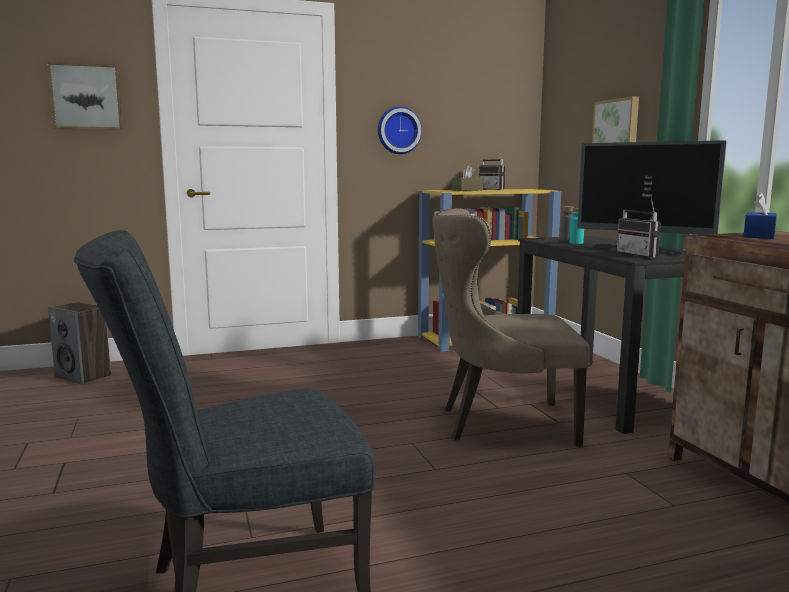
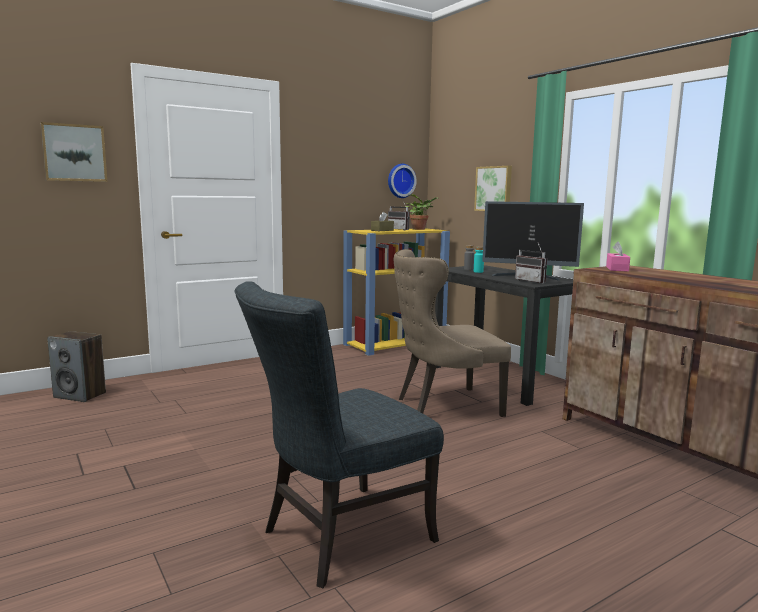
camera: 15 degrees left, 0 degrees up
wall clock [378,106,422,154] -> wall clock moved to [388,164,417,198]
blue tissue box [743,193,777,239] -> pink tissue box [606,241,630,272]
none -> potted plant [406,195,438,230]

